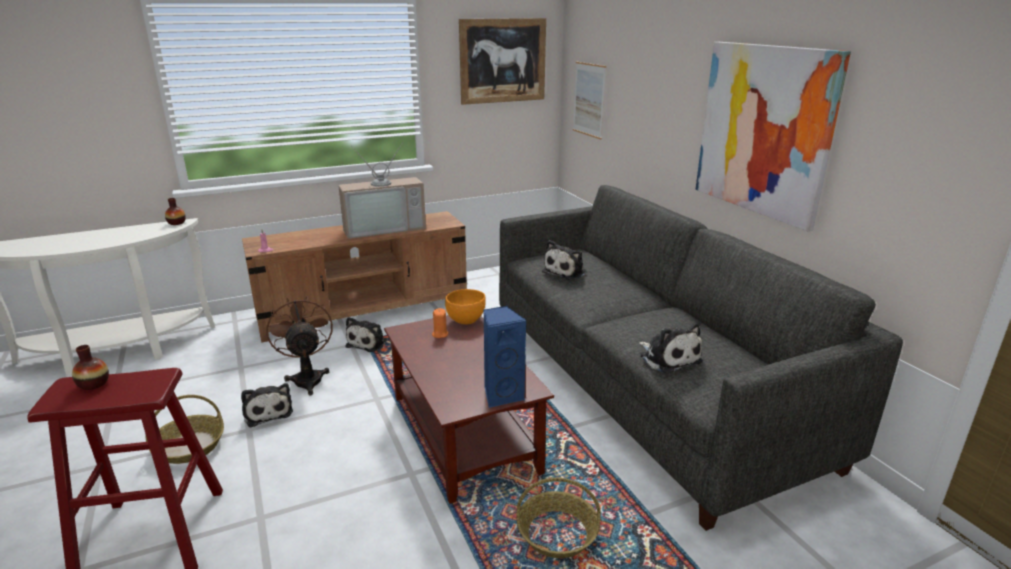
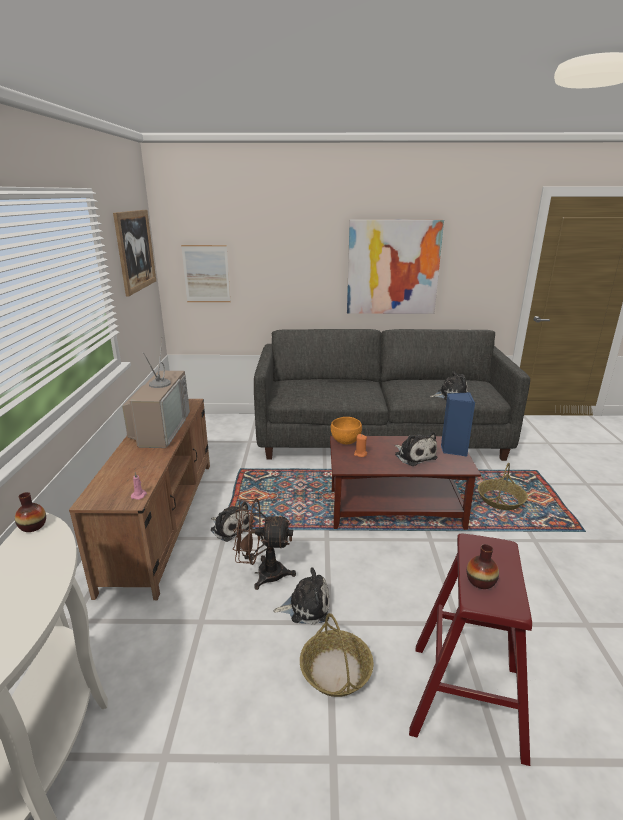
camera: 65 degrees left, 0 degrees up
plush toy [542,240,586,280] -> plush toy moved to [395,432,438,466]

